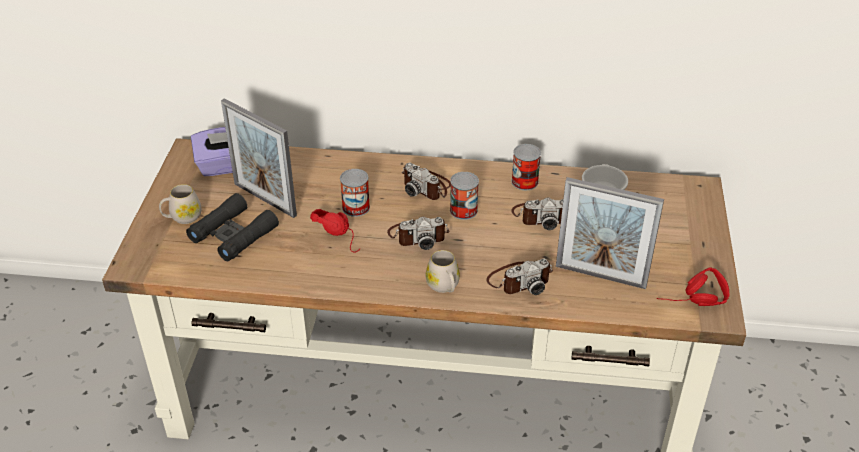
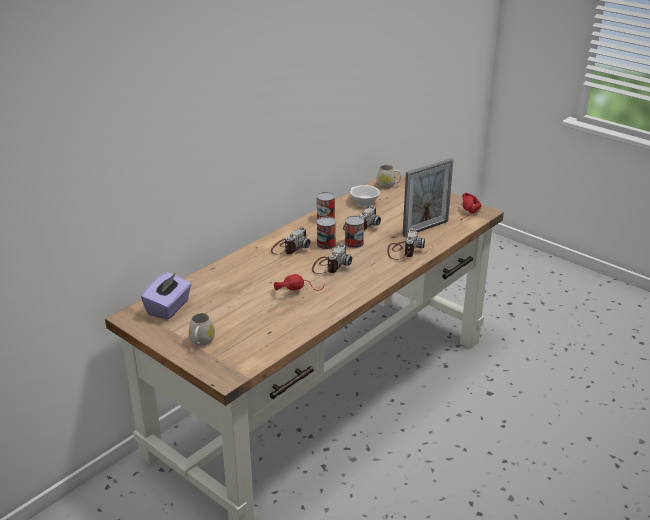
camera: 55 degrees left, 10 degrees down
black binoculars [186,193,279,261] -> none
picture frame [221,98,297,218] -> none
can [340,169,370,217] -> can moved to [345,216,364,248]
camera [402,163,451,200] -> camera turned 45 degrees counterclockwise [271,227,310,254]
white mug [426,250,460,293] -> white mug moved to [376,165,401,188]

